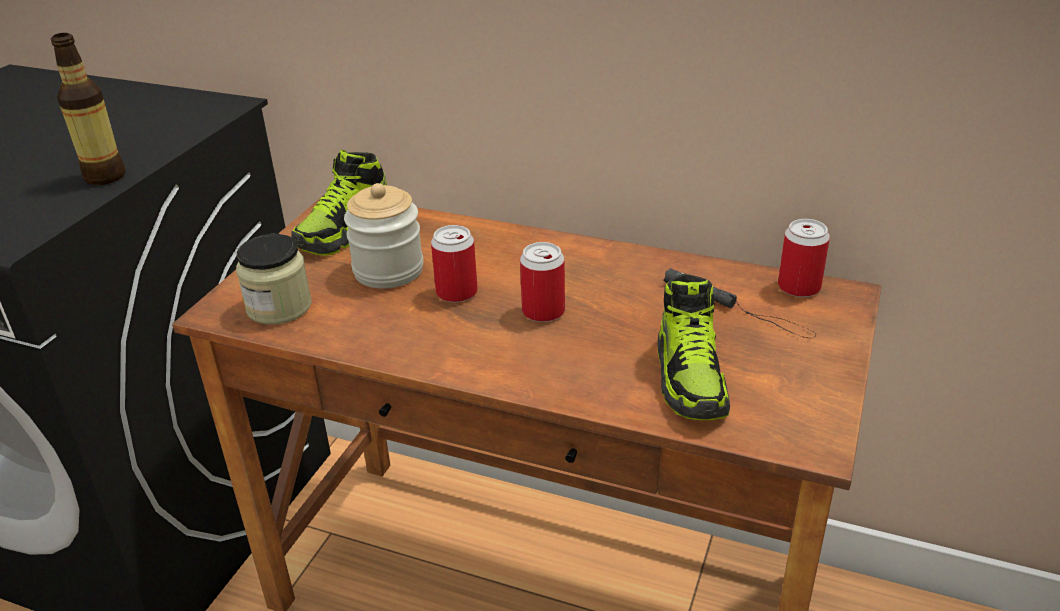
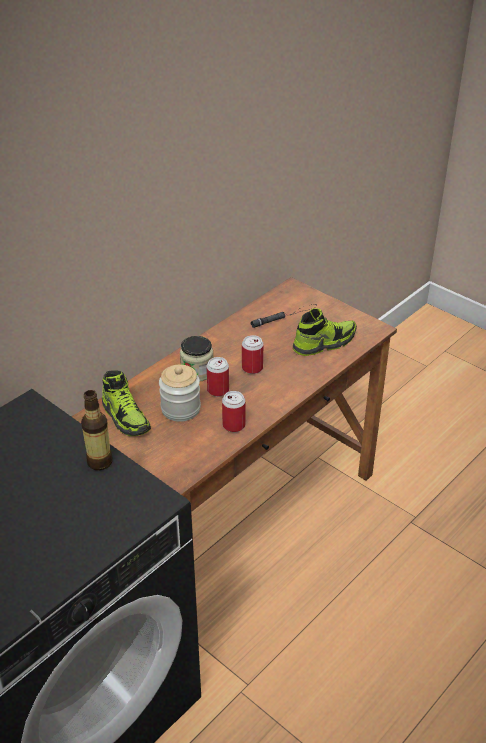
camera: 70 degrees left, 5 degrees up
jar [236,234,312,325] -> jar moved to [180,336,213,381]
shoe [657,274,730,420] -> shoe turned 45 degrees counterclockwise [293,308,357,356]
can [778,219,830,297] -> can moved to [222,391,245,432]

